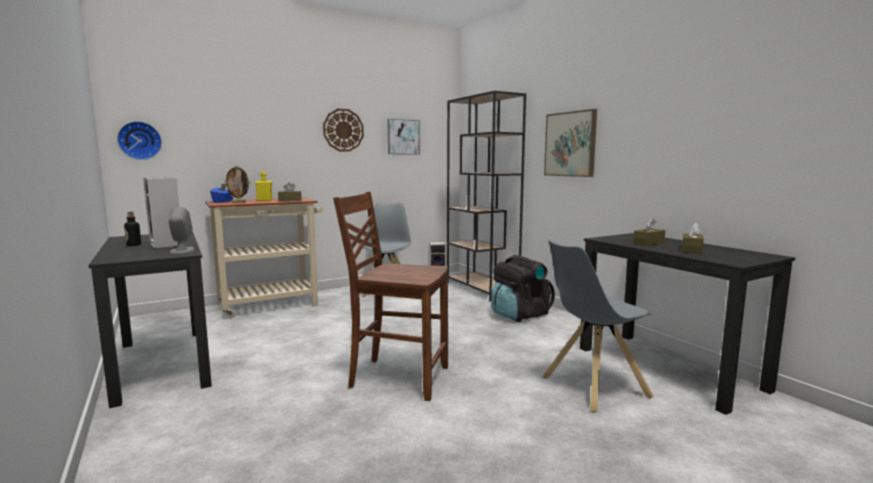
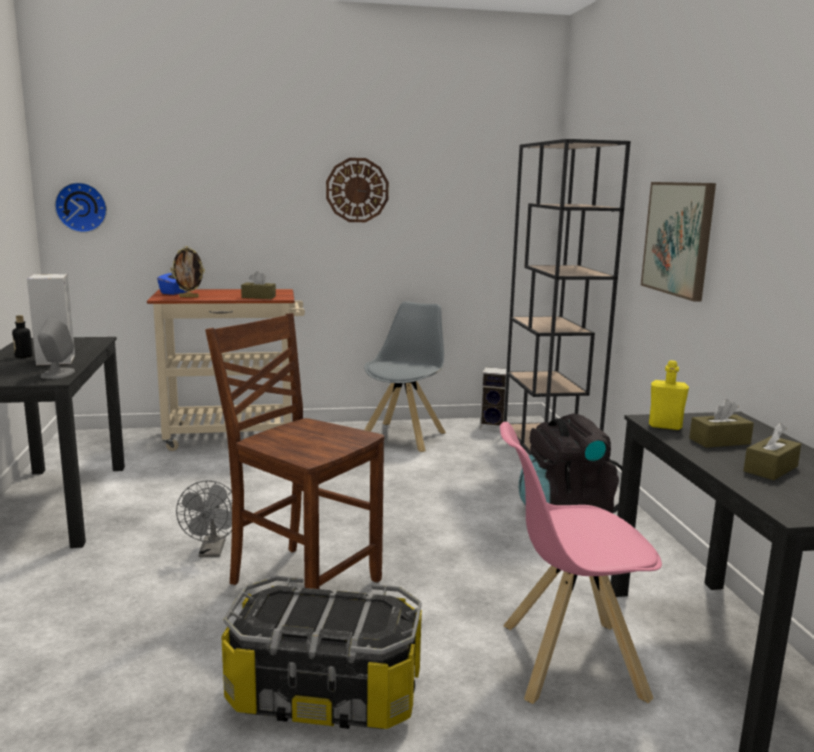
camera: 20 degrees right, 5 degrees up
yellow bottle [255,171,272,201] -> yellow bottle moved to [649,360,689,430]
picture [387,119,420,155] -> none
grey chair [542,239,653,412] -> pink chair [500,422,662,704]
none -> grey fan [176,480,232,557]
none -> storage box [221,576,422,729]

